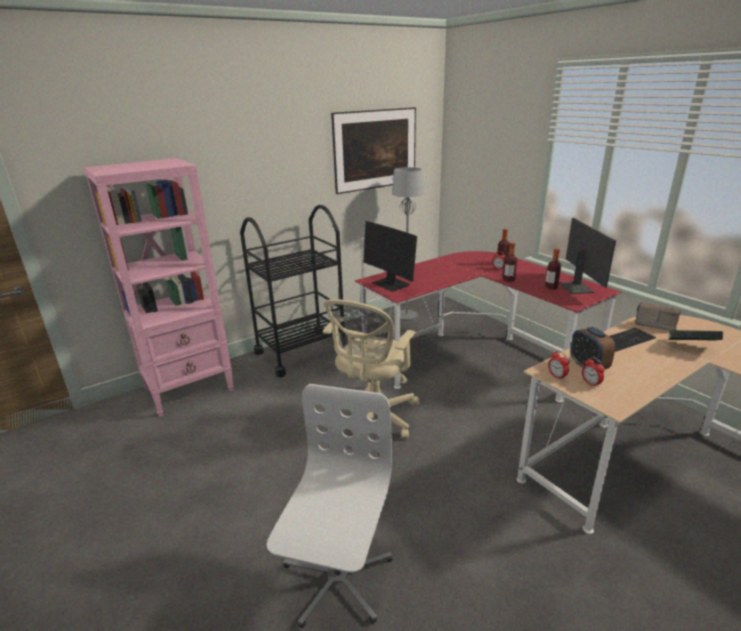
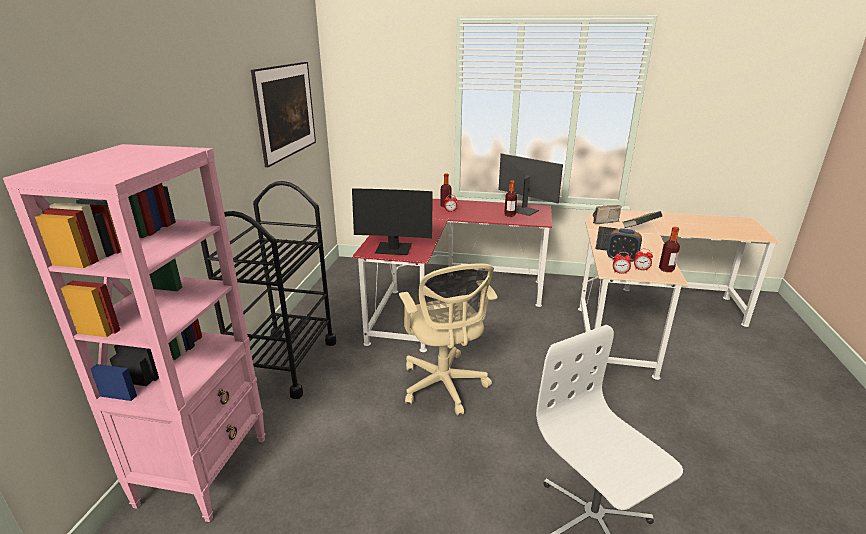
camera: 45 degrees left, 0 degrees up
grey floor lamp [392,167,424,321] -> none
bottle [502,242,517,282] -> bottle moved to [659,227,680,272]

